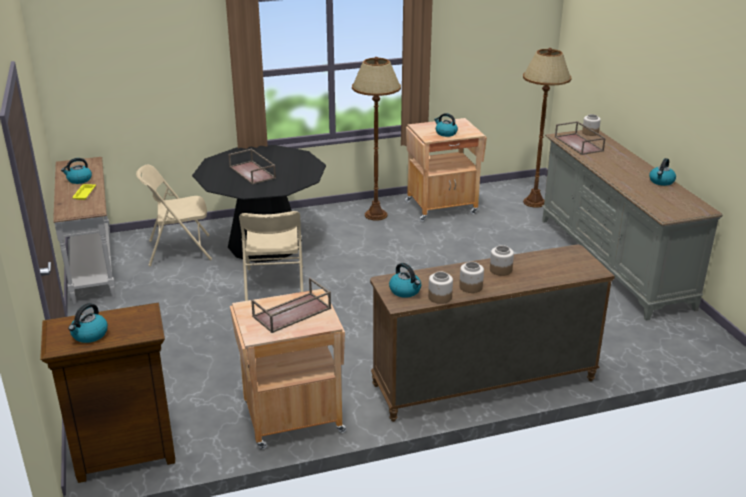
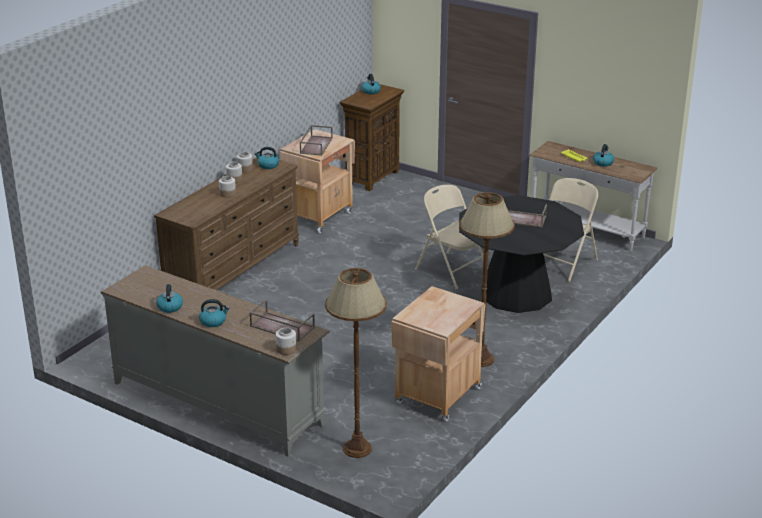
camera: 140 degrees right, 0 degrees up
kettle [434,113,458,137] -> kettle moved to [199,299,230,327]

